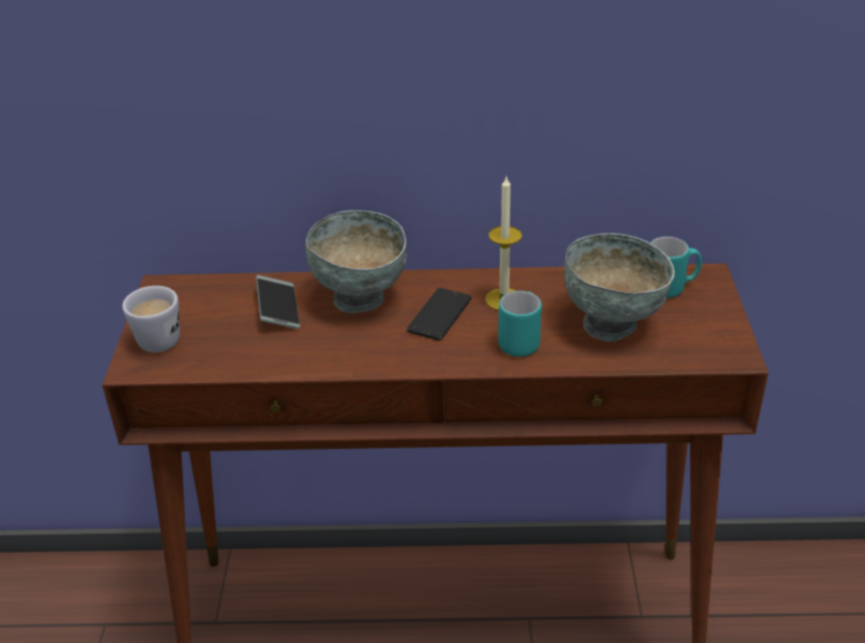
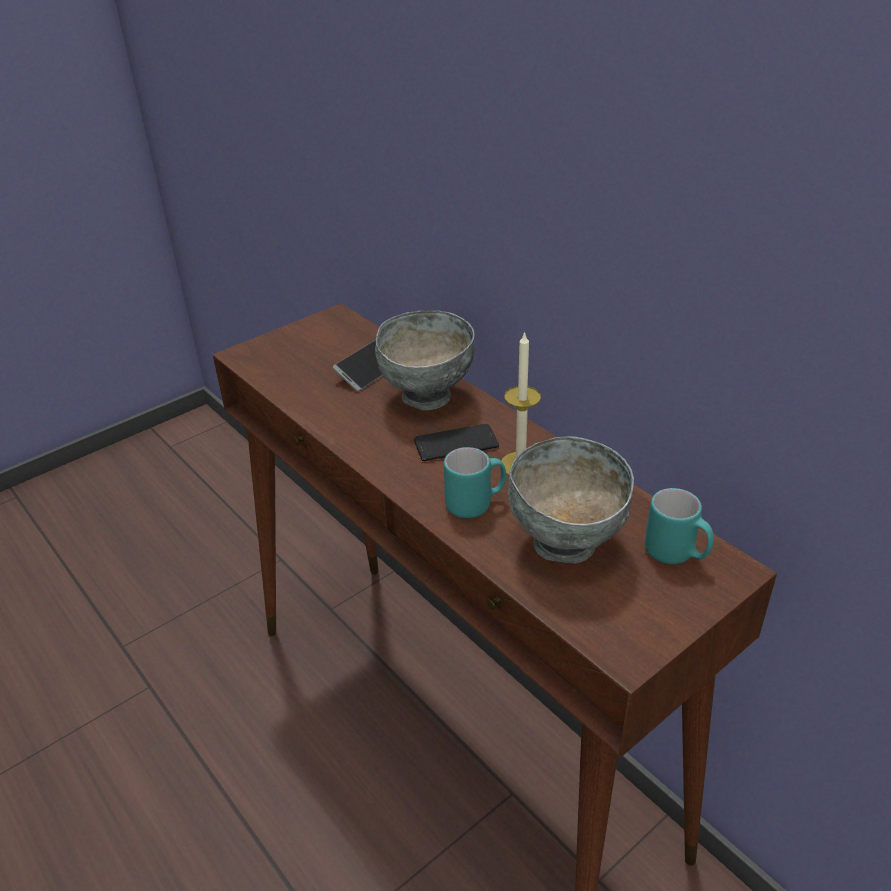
camera: 50 degrees right, 0 degrees up
white mug [122,286,180,353] -> none

